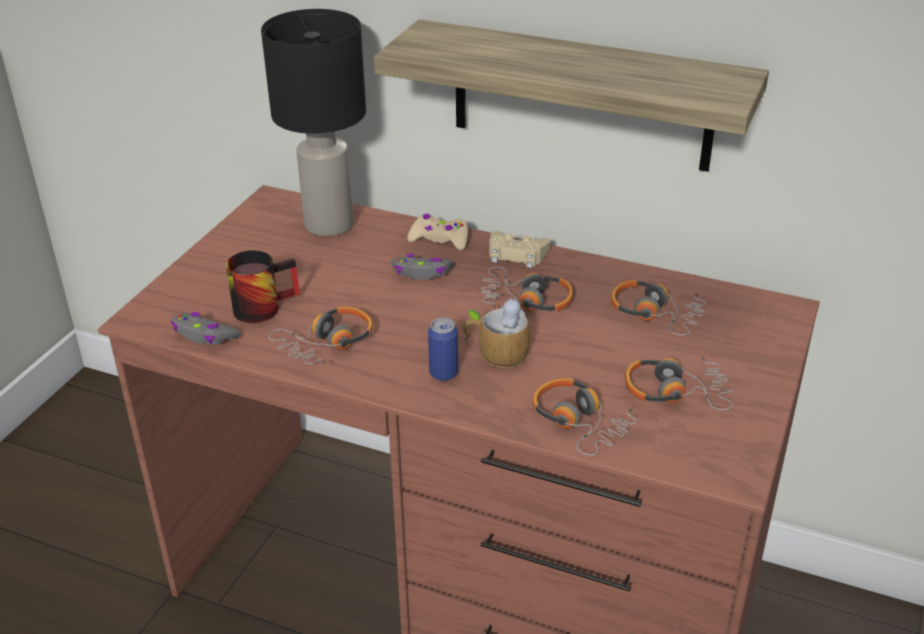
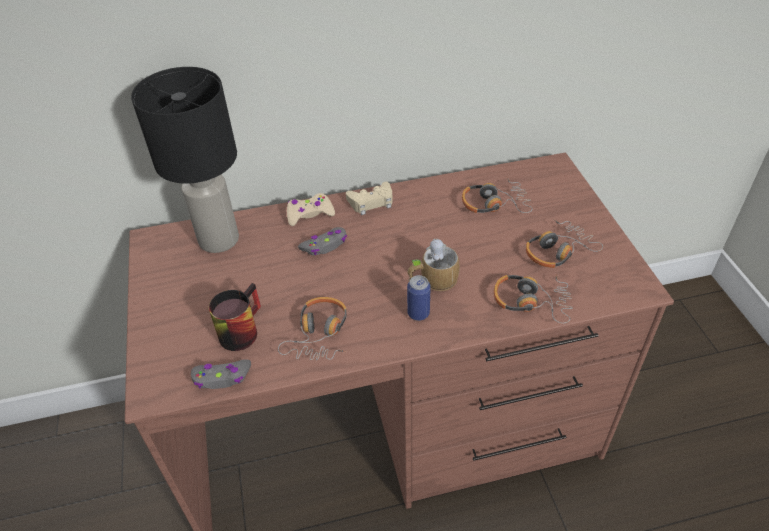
camera: 35 degrees left, 10 degrees up
shelf [374,19,769,172] -> none
headphones [481,267,573,311] -> none

